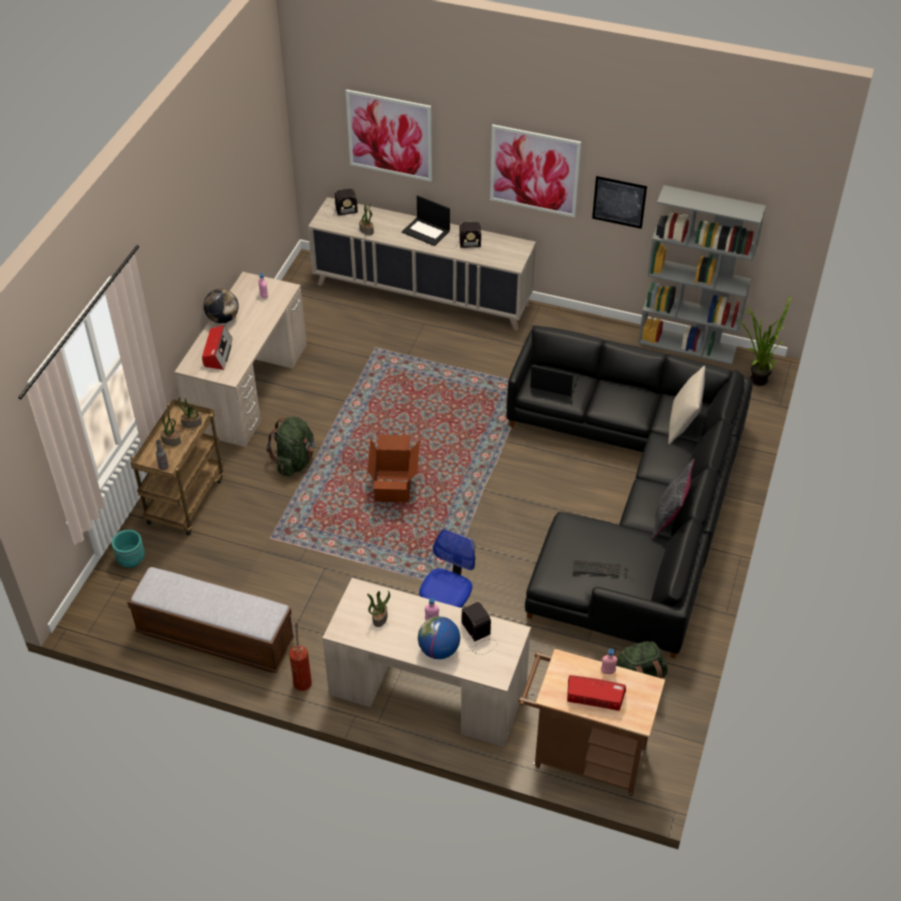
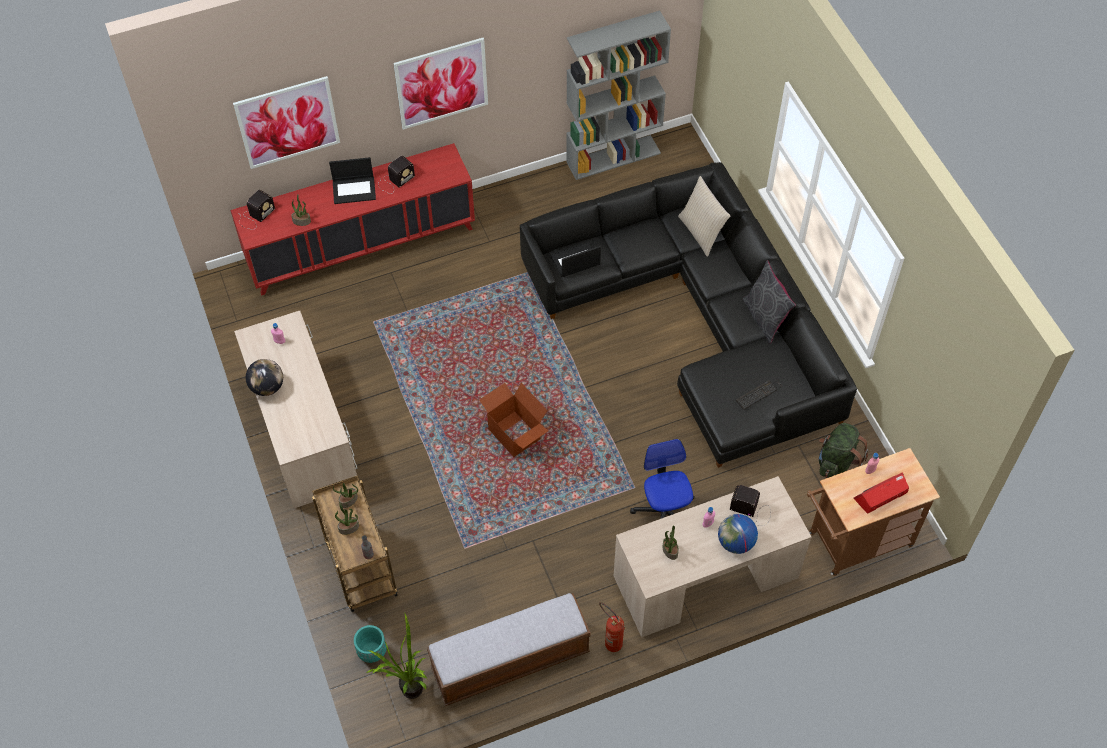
camera: 40 degrees left, 10 degrees up
radio [202,325,233,370] -> none
green backpack [266,416,314,476] -> none
beige cabinet [308,197,536,331] -> red cabinet [230,143,475,296]
picture [592,176,647,229] -> none
potted plant [738,295,791,386] -> potted plant moved to [366,612,427,699]

